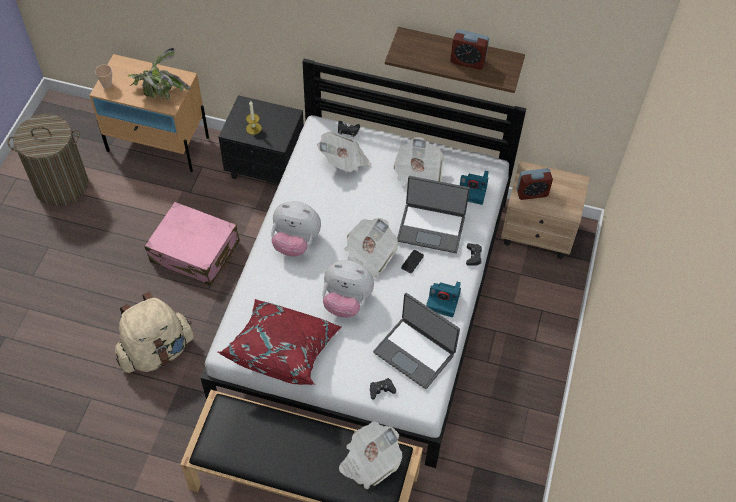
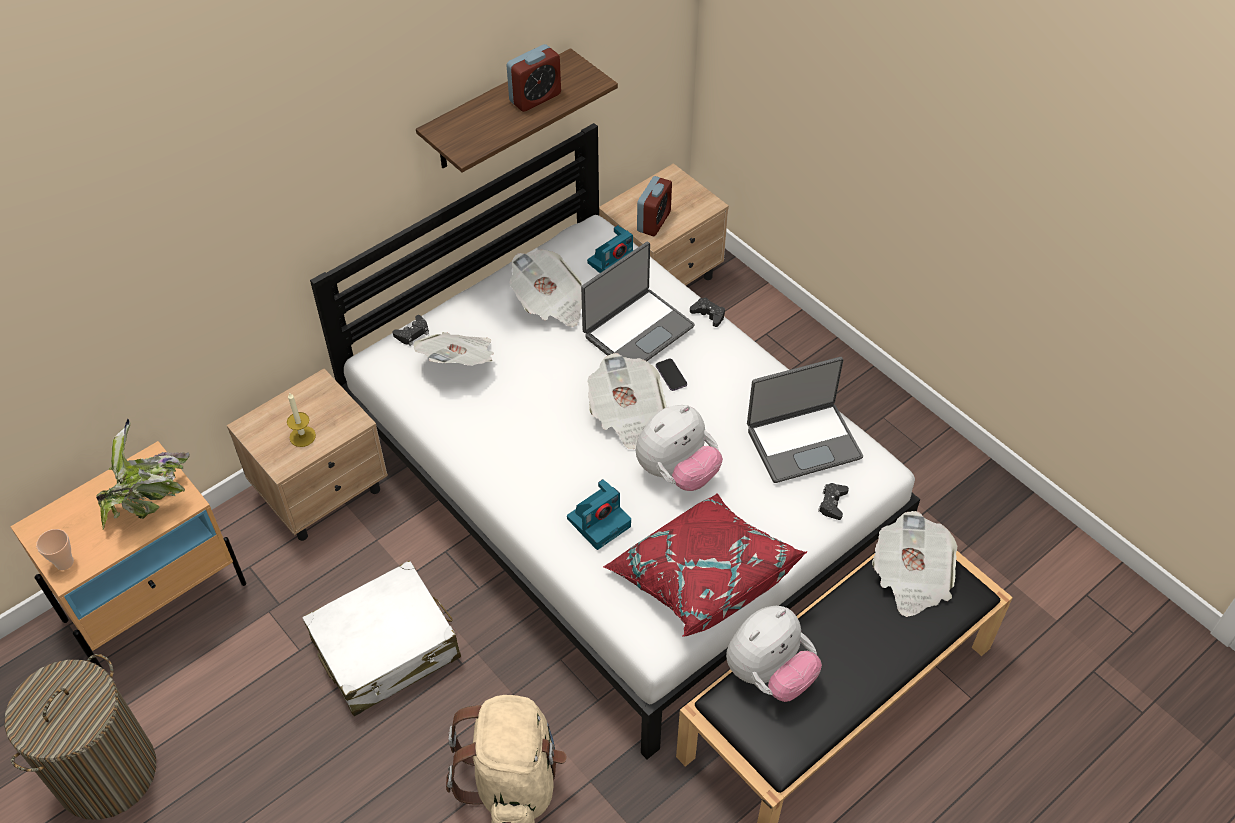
camera: 55 degrees left, 5 degrees down
pink suitcase [145,202,240,286] -> white suitcase [302,560,461,716]
black nightstand [218,95,304,184] -> beige nightstand [227,369,388,541]
plush toy [271,201,321,257] -> plush toy moved to [726,606,822,702]
camera [426,282,461,317] -> camera moved to [567,479,631,550]

